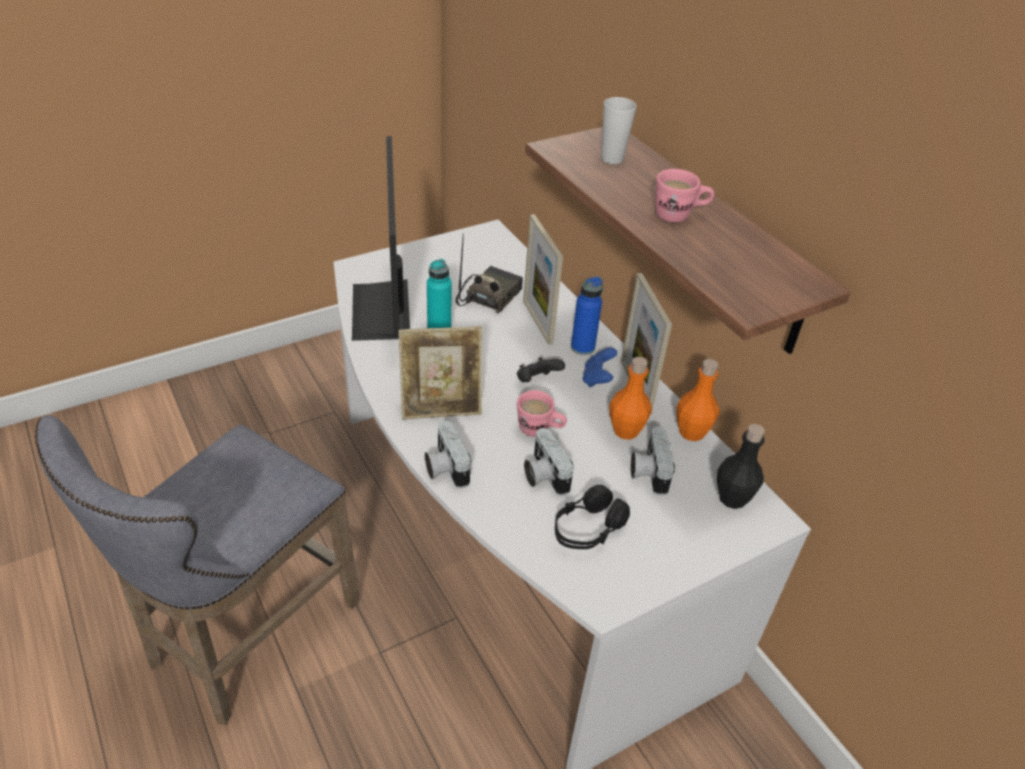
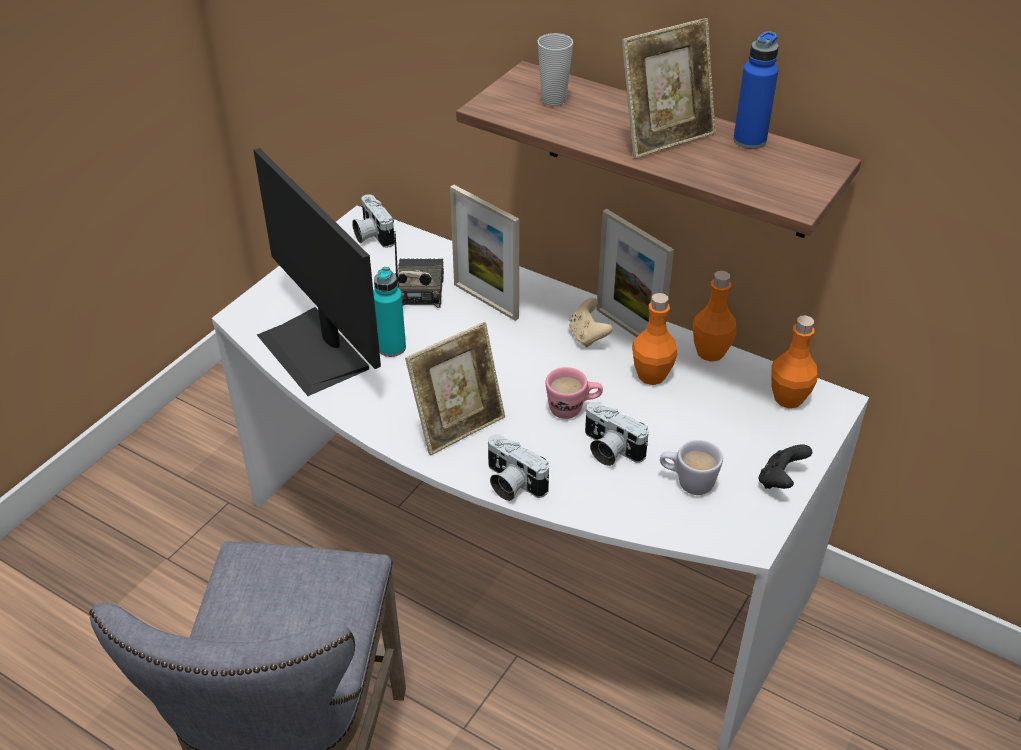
camera: 25 degrees left, 0 degrees up
black game controller [517,357,565,382] -> black game controller moved to [759,444,812,489]
black headphones [555,485,630,549] -> white mug [660,440,723,495]
blue bottle [571,277,603,355] -> blue bottle moved to [733,31,779,149]
blue game controller [582,347,617,387] -> beige game controller [569,298,613,347]
camera [630,427,675,495] -> camera moved to [352,194,395,248]
pink mug [655,169,714,223] -> picture frame [622,18,716,159]
black bottle [717,424,765,509] -> orange bottle [771,315,817,408]

